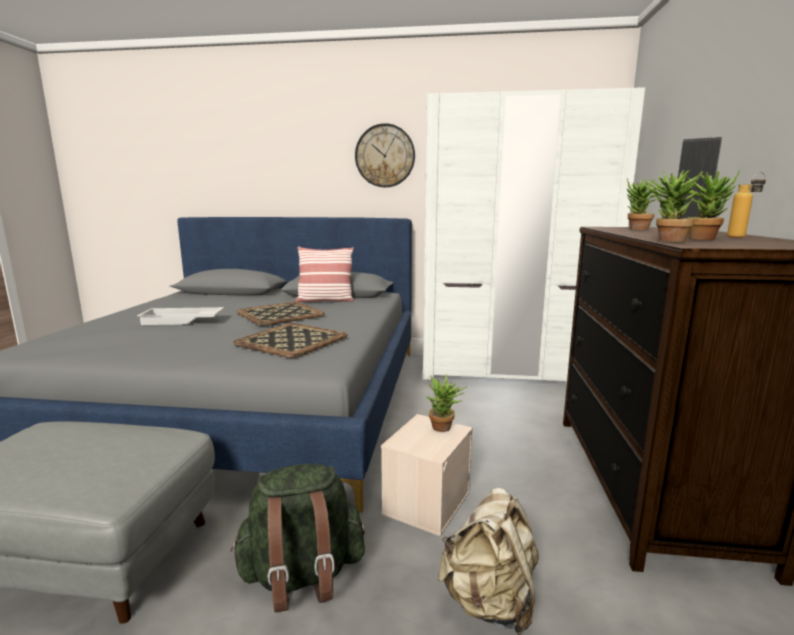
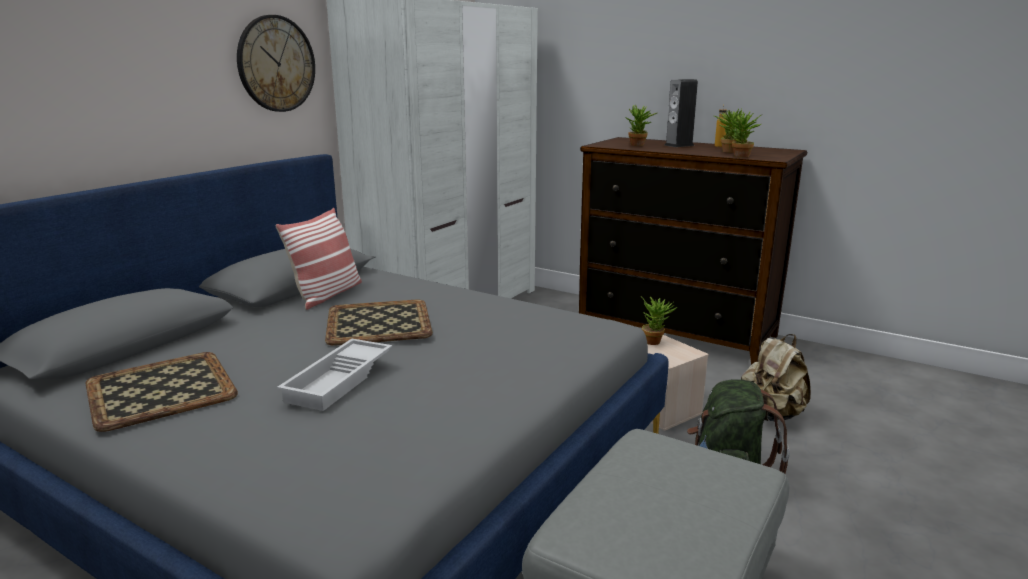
camera: 65 degrees left, 5 degrees up
tray [233,323,347,358] -> tray moved to [85,352,238,432]

